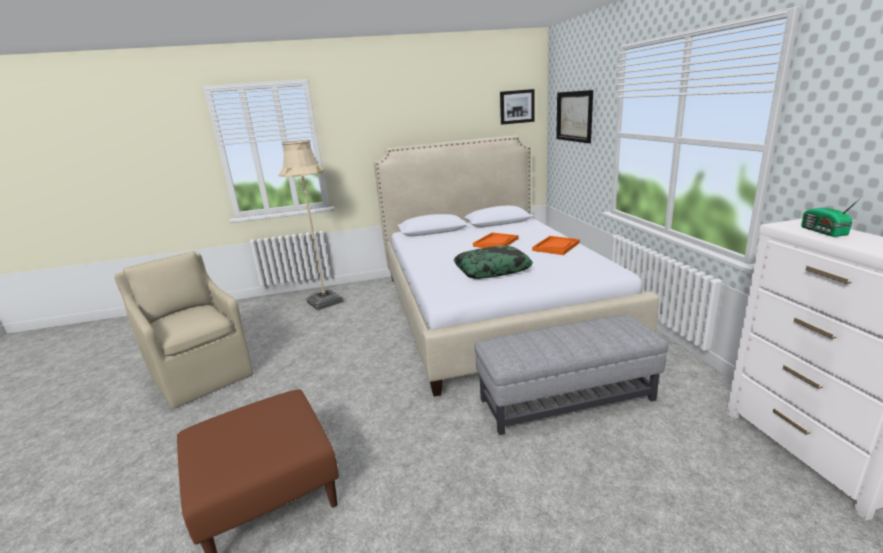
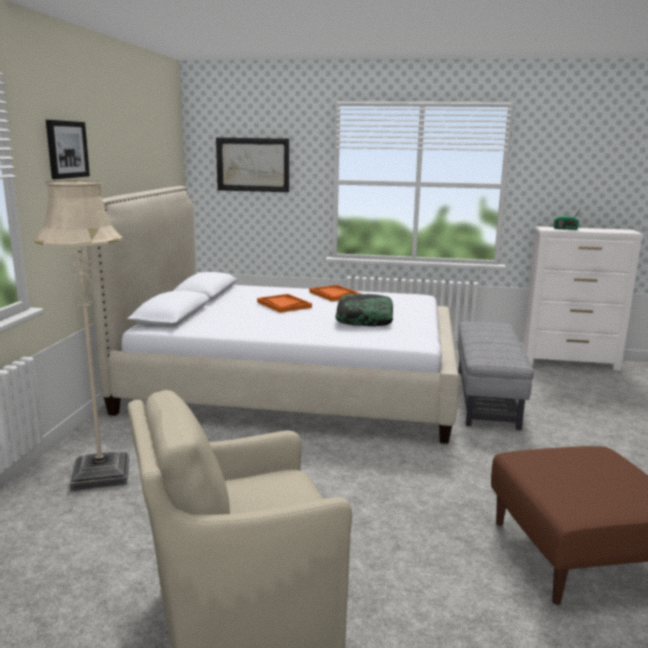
camera: 70 degrees left, 5 degrees down
picture [500,89,535,125] -> picture moved to [46,120,90,179]

